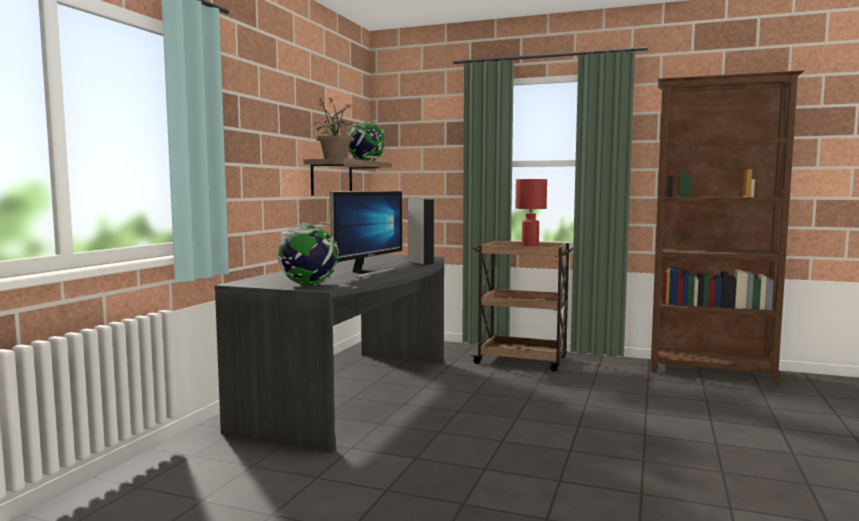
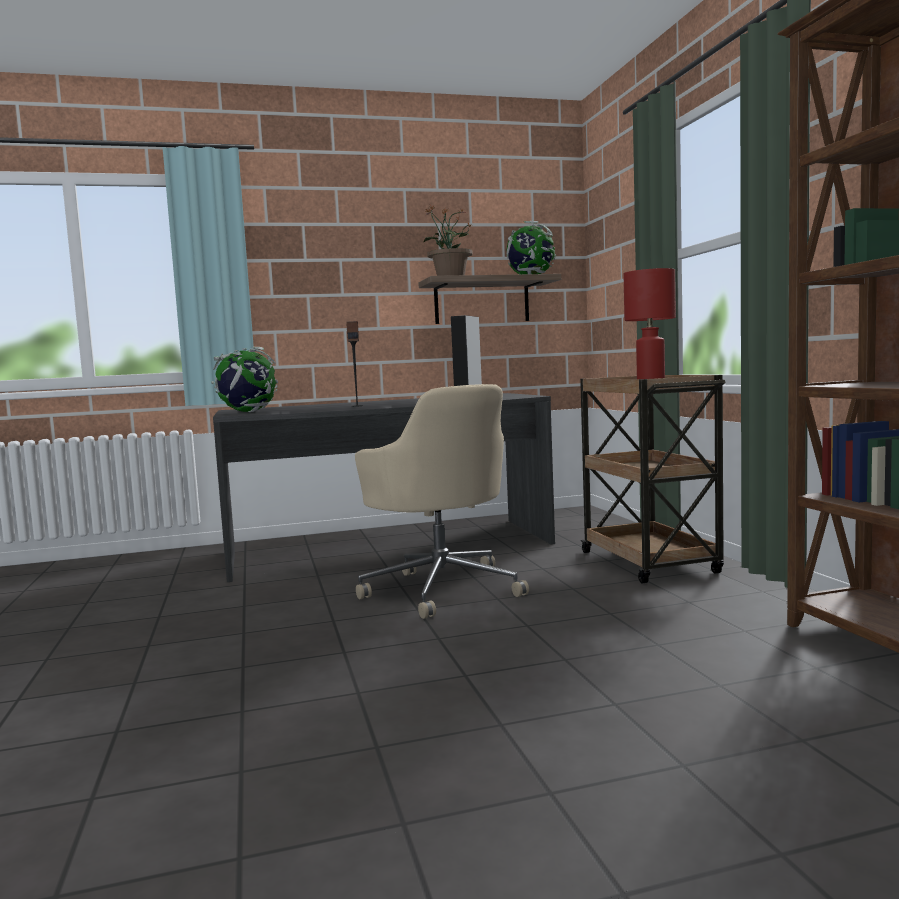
camera: 55 degrees right, 0 degrees up
monitor [330,191,402,278] -> speaker [346,321,363,407]
none -> beige office chair [355,384,529,619]

